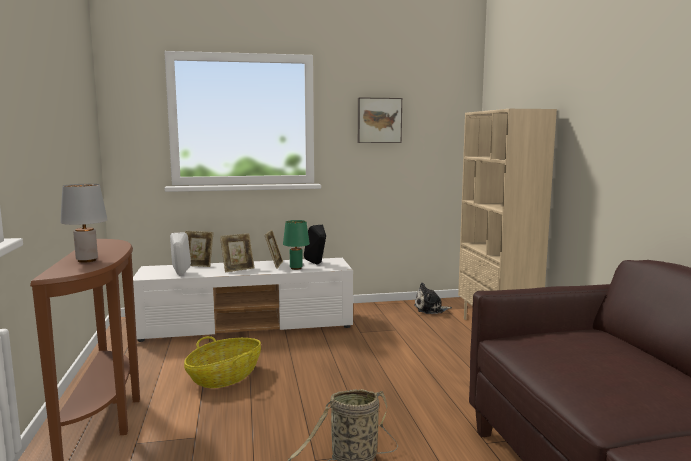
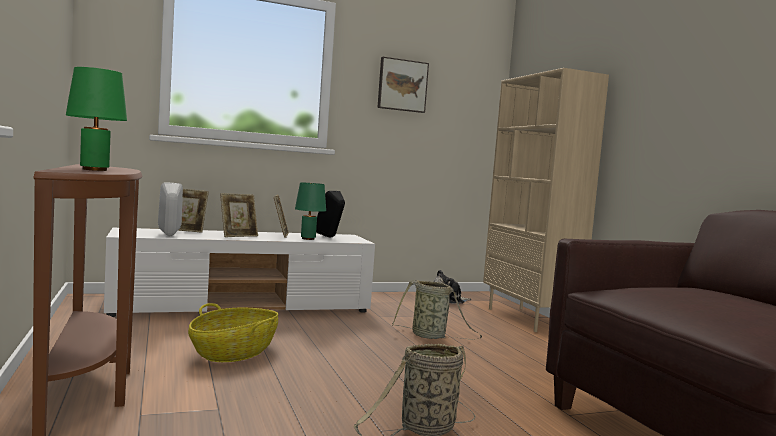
camera: 10 degrees left, 5 degrees down
grey table lamp [60,184,108,263] -> green table lamp [66,67,127,171]
none -> basket [392,280,482,340]

